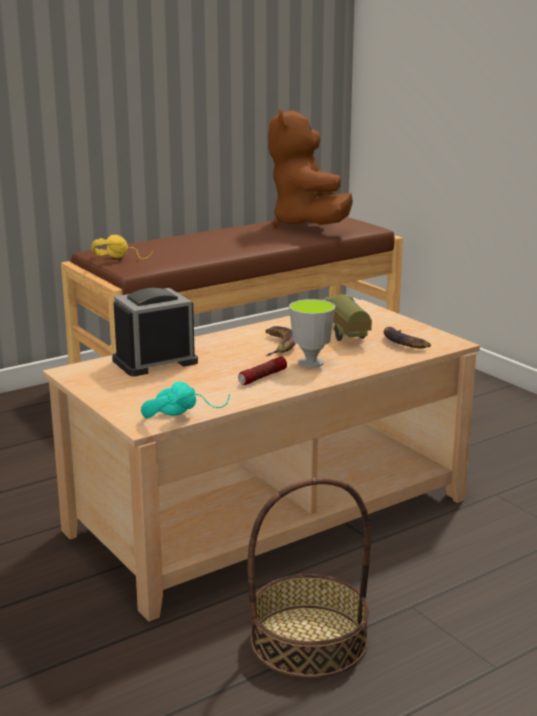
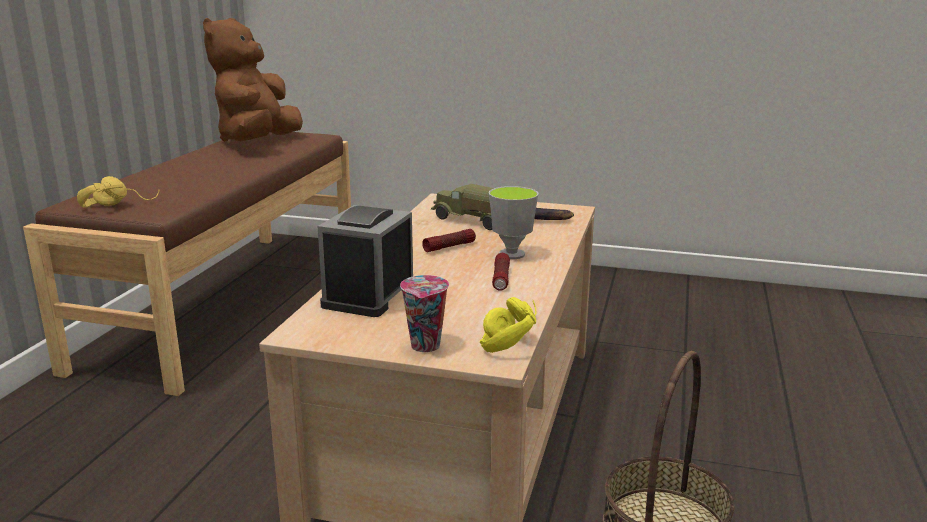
camera: 40 degrees left, 0 degrees up
turquoise headphones [141,382,230,419] -> yellow headphones [480,297,537,353]
banana [266,326,296,356] -> flashlight [422,229,476,252]
brown plush toy [268,109,353,227] -> brown plush toy turned 60 degrees clockwise [203,18,303,142]
none -> cup [400,275,449,352]

